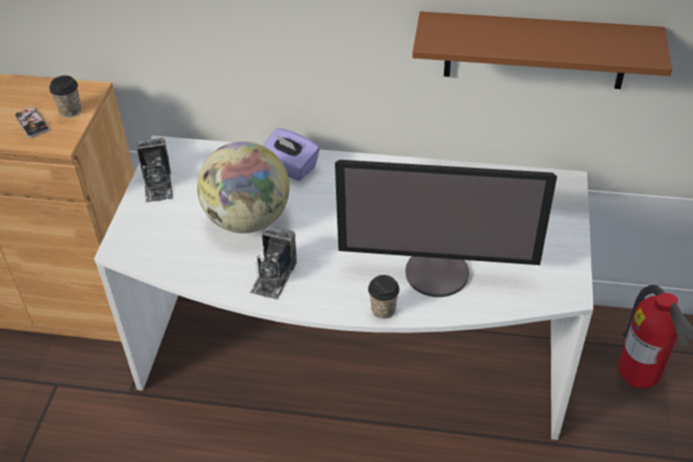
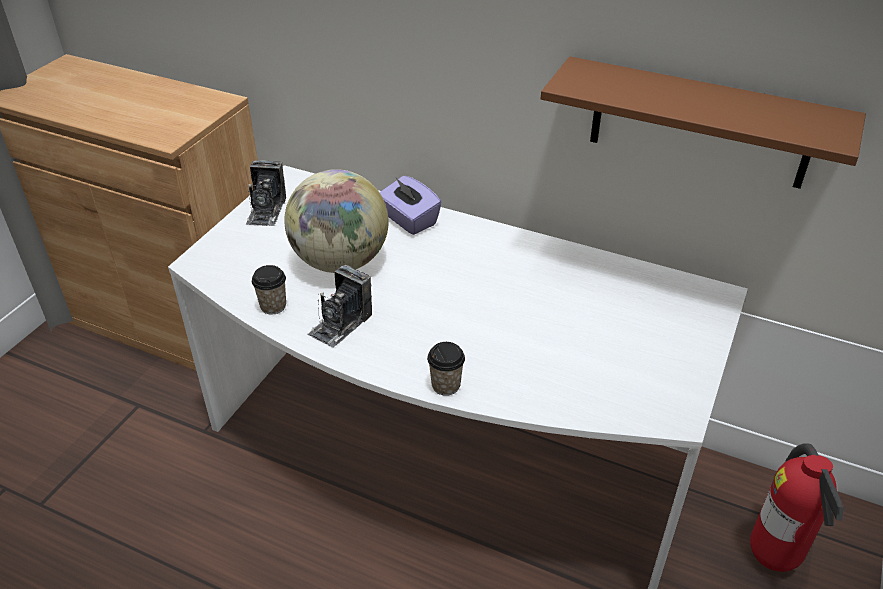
camera: 15 degrees right, 5 degrees down
phone [15,107,49,137] -> none
cup [49,75,81,117] -> cup moved to [252,265,286,315]
monitor [335,160,557,297] -> none

